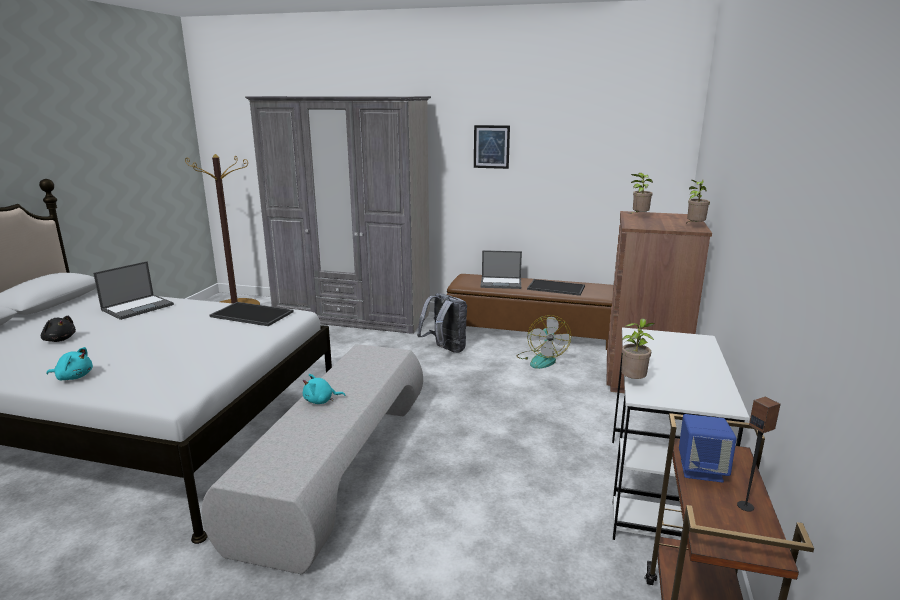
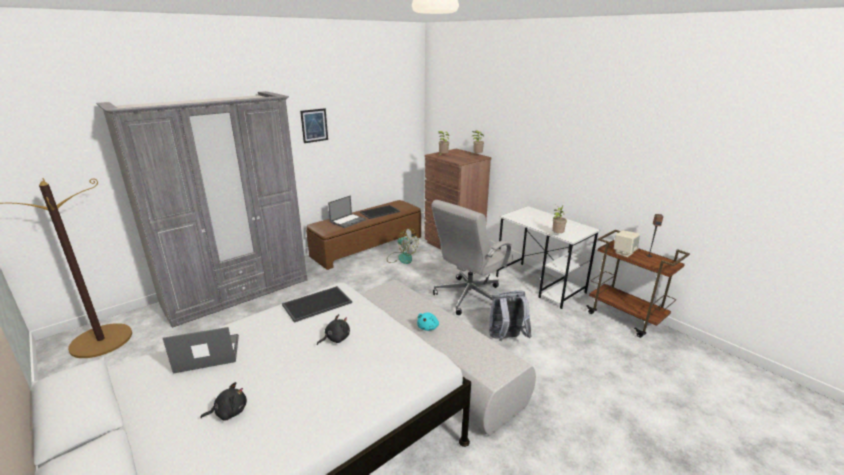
camera: 55 degrees left, 5 degrees up
turquoise plush toy [47,347,93,380] -> none
laptop [93,261,174,320] -> laptop turned 90 degrees counterclockwise [163,327,239,374]
grey backpack [417,293,467,353] -> grey backpack moved to [489,290,532,341]
blue speaker [679,414,737,483] -> beige speaker [614,230,640,257]
none -> black plush toy [317,314,350,345]
none -> grey office chair [432,200,513,315]

